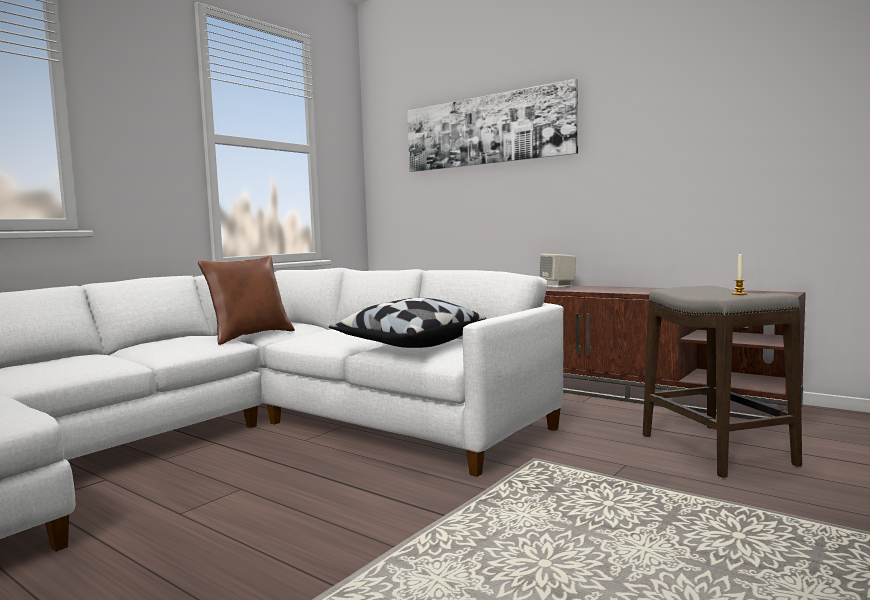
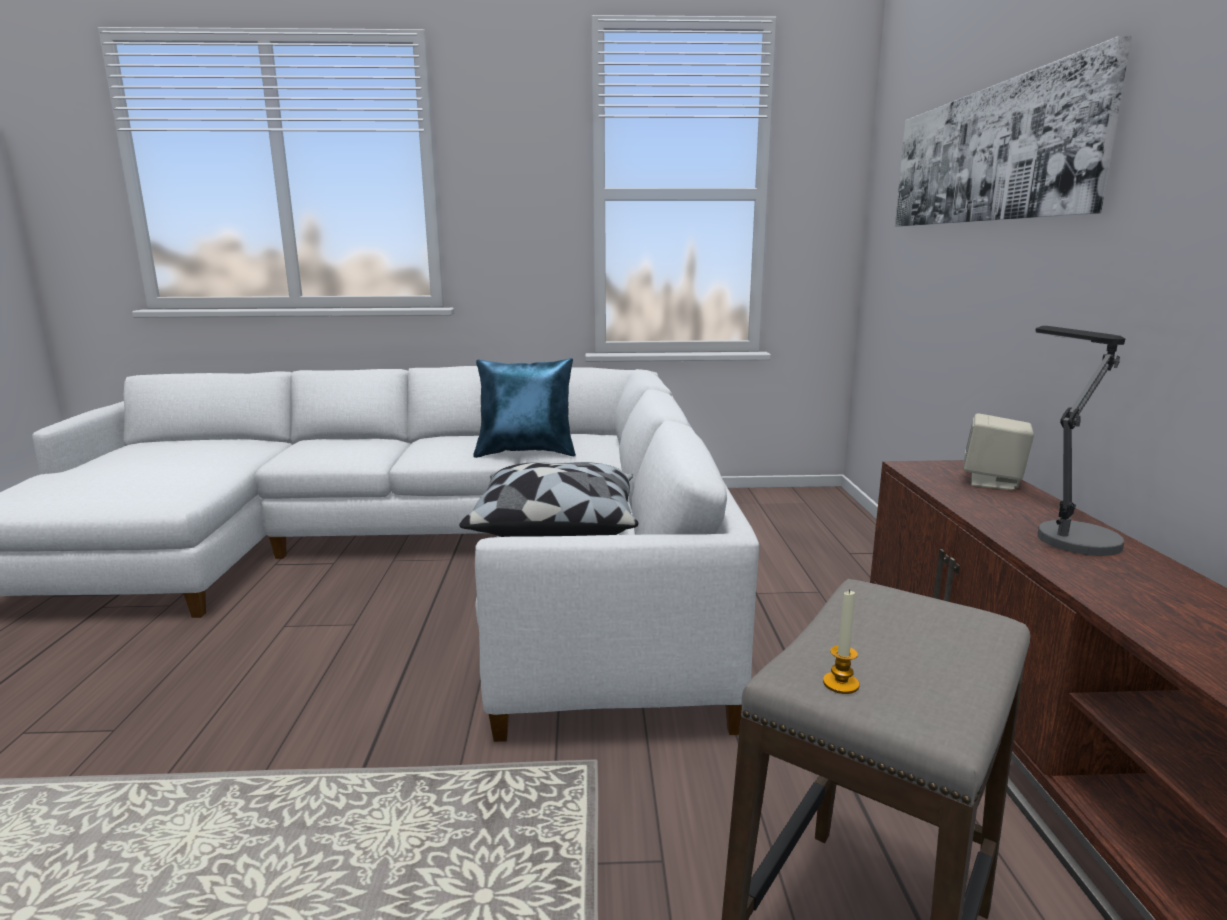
camera: 50 degrees right, 10 degrees up
brown pillow [198,256,295,345] -> blue pillow [473,358,576,458]
none -> table lamp [1035,326,1126,556]

